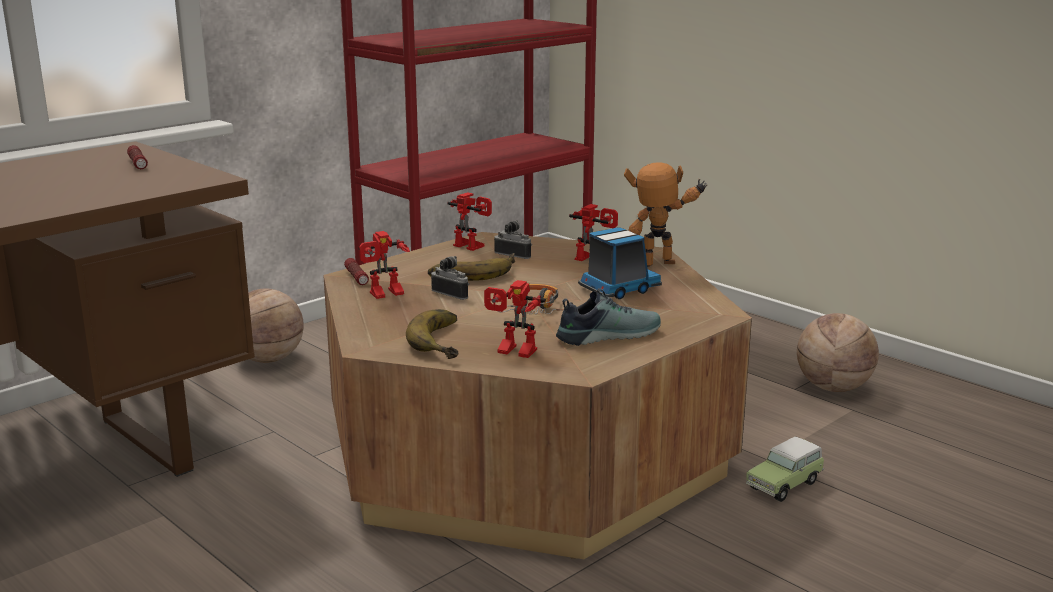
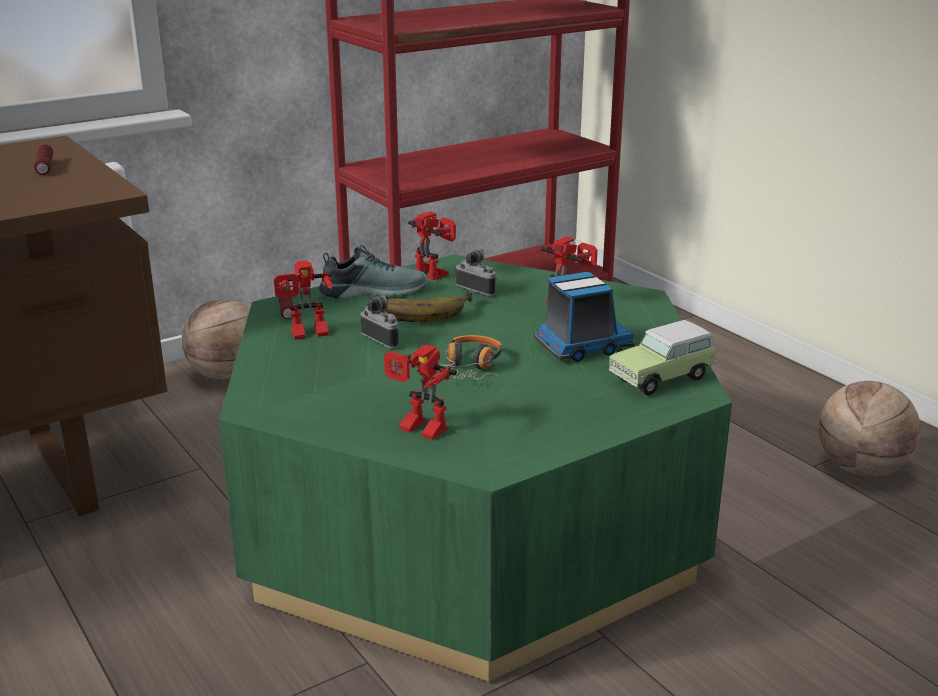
camera: 10 degrees right, 5 degrees up
brown coffee table [323,232,752,559] -> green coffee table [219,255,732,682]
banana [406,309,458,359] -> none
shoe [556,288,661,346] -> shoe moved to [319,245,426,299]
toy robot [624,162,708,267] -> none
toy car [746,436,825,502] -> toy car moved to [609,320,717,395]

